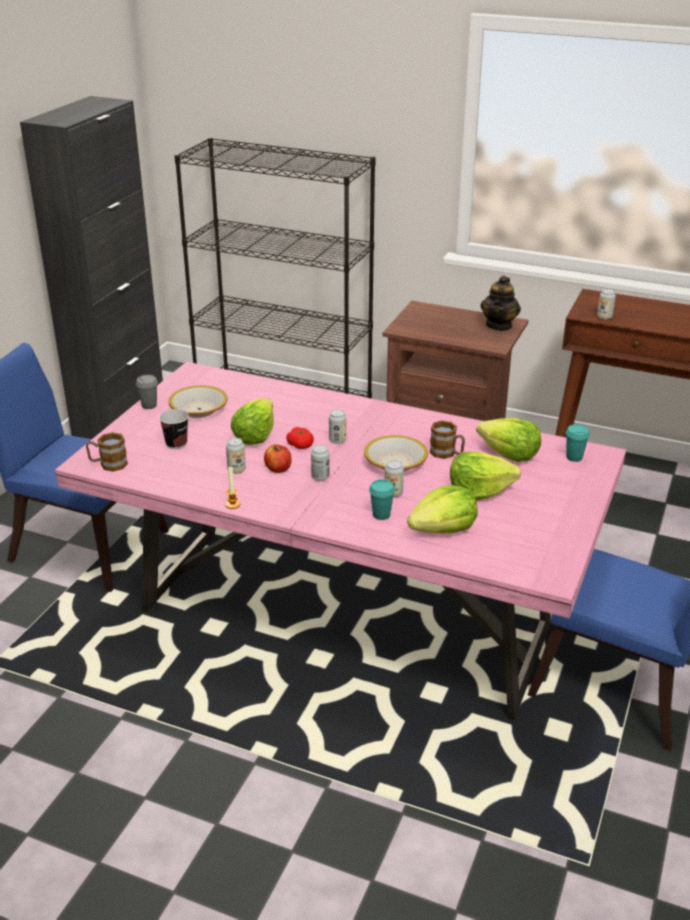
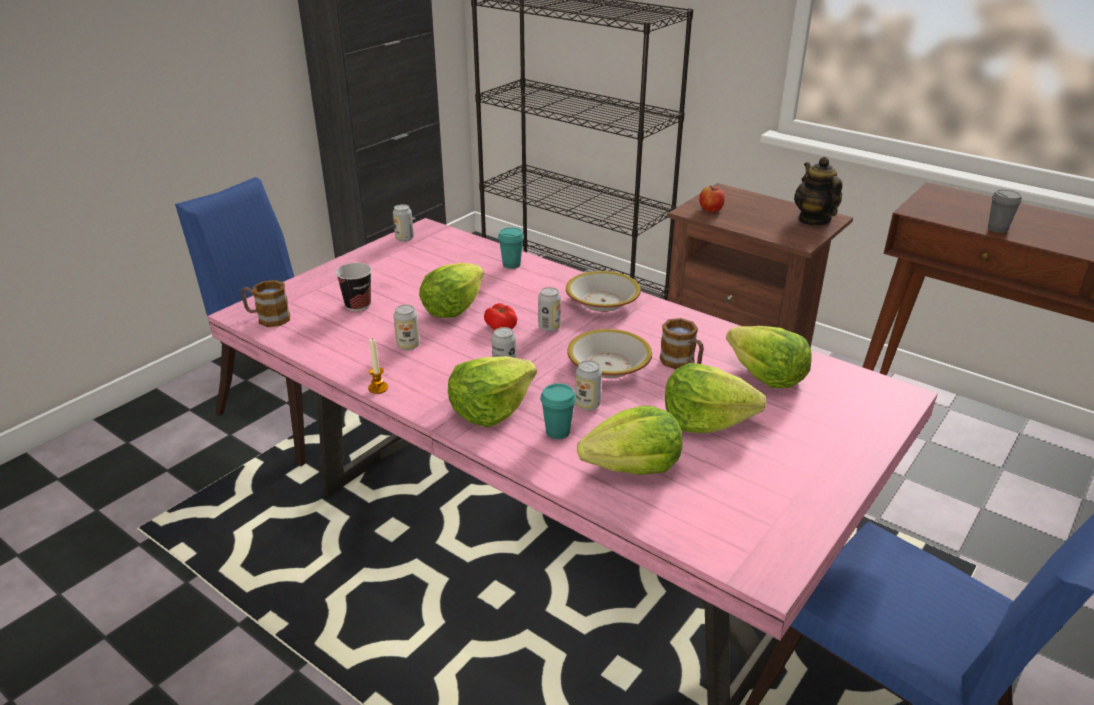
camera: 15 degrees right, 0 degrees up
grey cup [136,375,158,409] -> grey cup moved to [988,189,1022,233]
bowl [169,385,228,418] -> bowl moved to [566,271,641,312]
apple [264,444,292,473] -> apple moved to [699,185,725,212]
teapot [481,275,521,331] -> teapot turned 135 degrees clockwise [794,157,842,226]
turquoise cup [566,424,590,462] -> turquoise cup moved to [498,227,524,269]
can [597,289,616,320] -> can moved to [393,204,414,242]
none -> lettuce [448,356,537,427]

